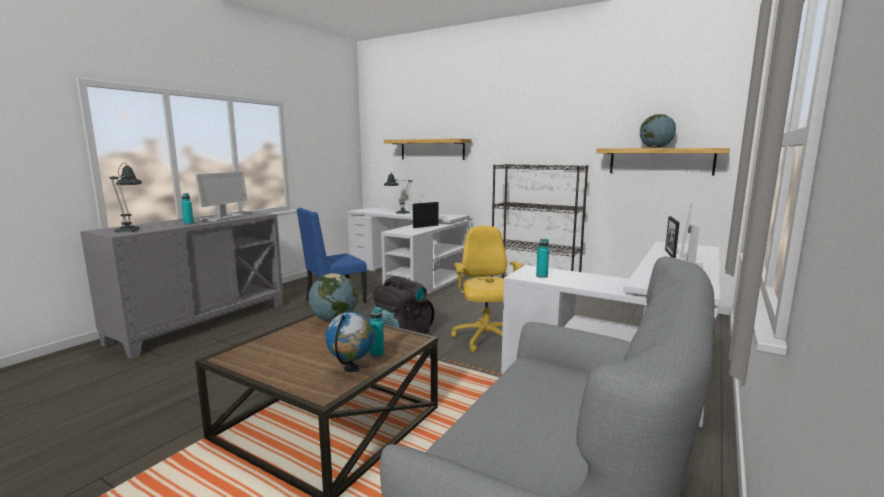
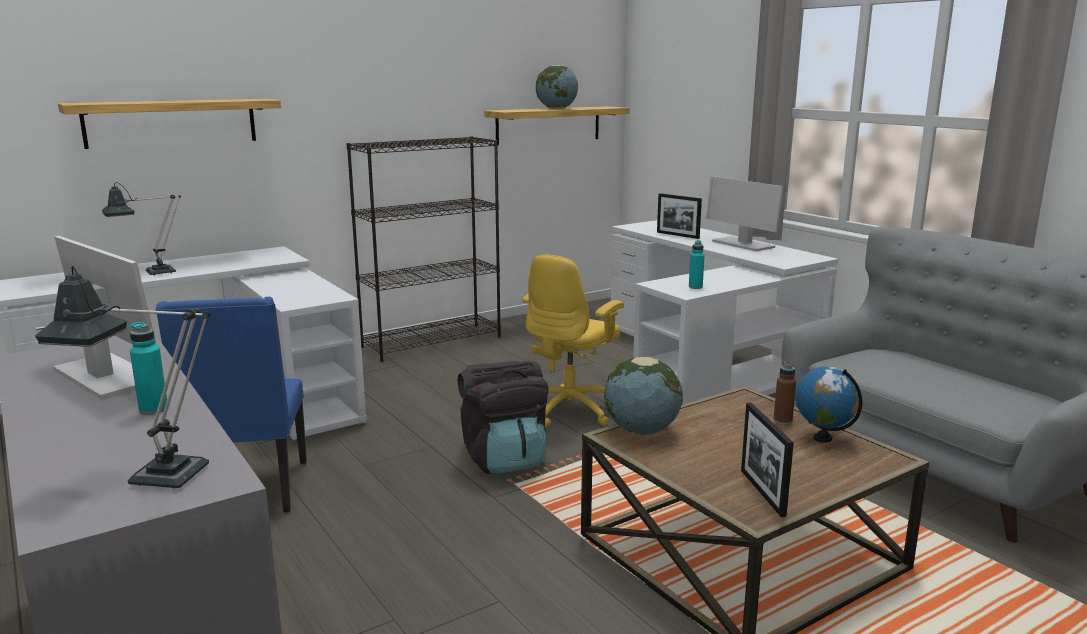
camera: 65 degrees left, 5 degrees up
turquoise bottle [370,308,384,357] -> brown bottle [773,361,796,425]
picture frame [413,202,439,228] -> picture frame moved to [741,403,794,517]
yellow office chair [451,226,523,352] -> yellow office chair turned 75 degrees counterclockwise [522,255,624,428]

